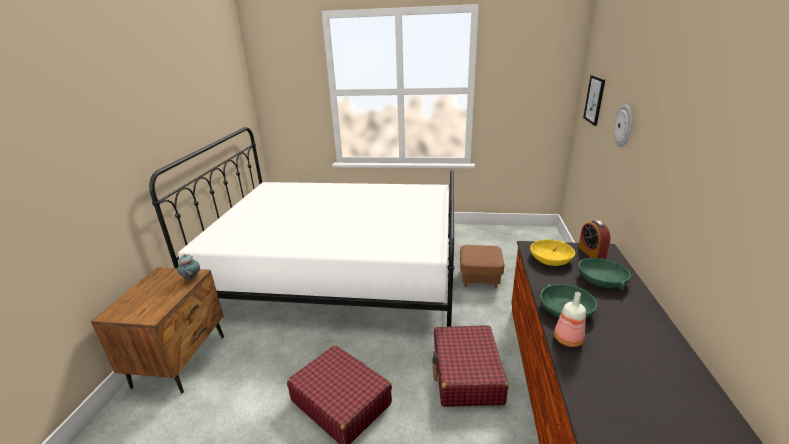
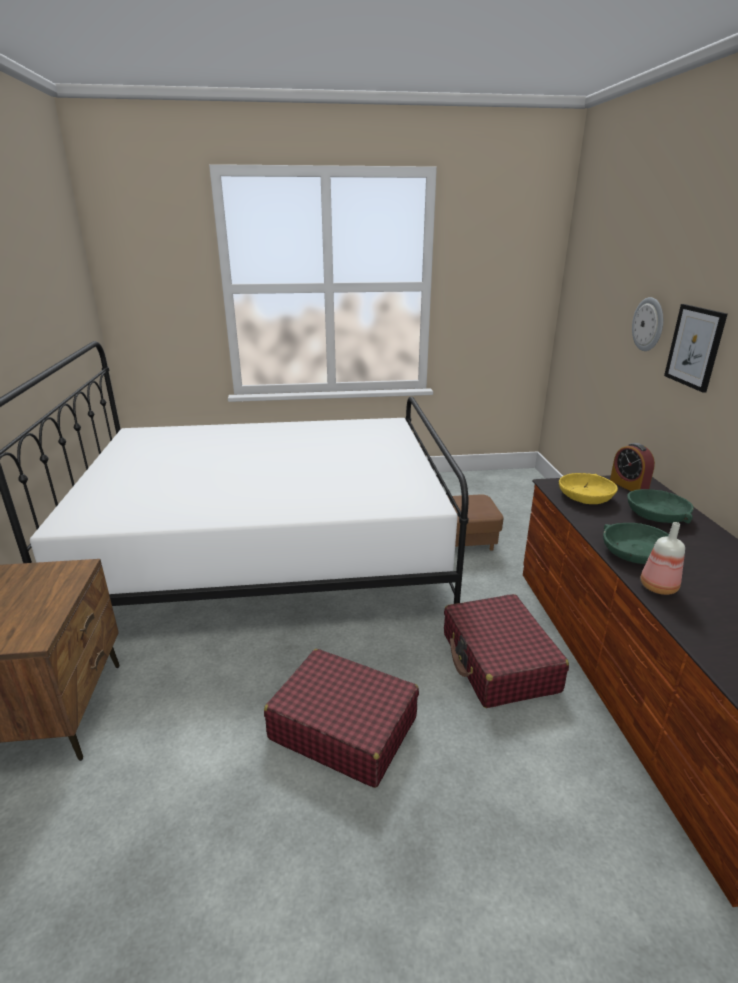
camera: 15 degrees left, 0 degrees up
teapot [177,254,200,280] -> none
picture [583,75,605,126] -> picture moved to [664,304,727,393]

